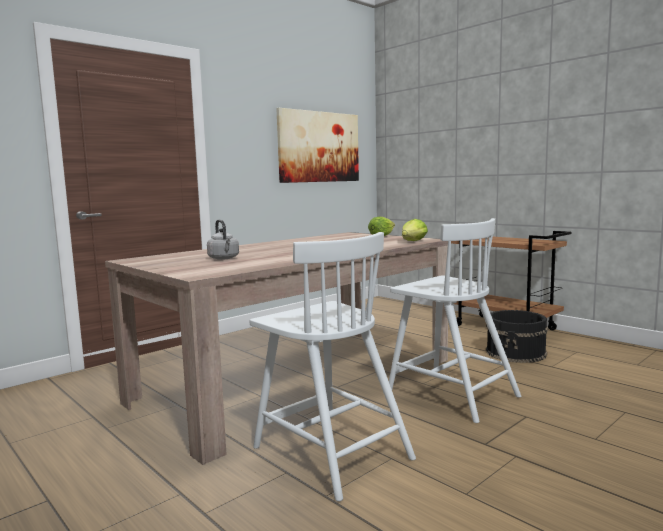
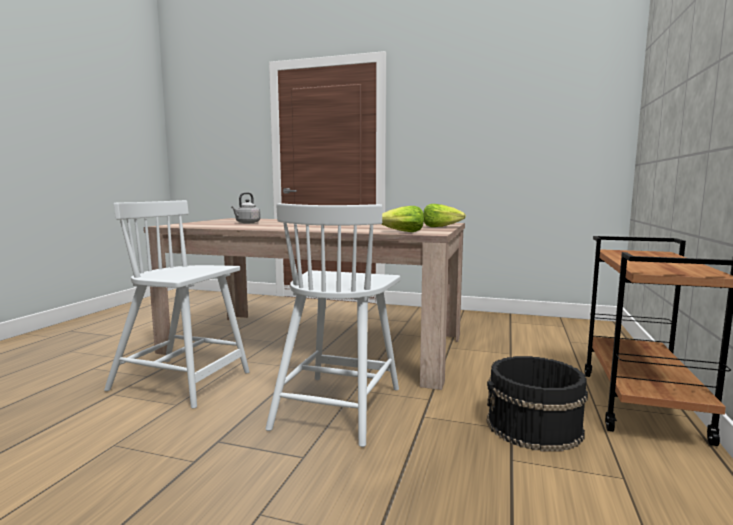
camera: 60 degrees right, 0 degrees up
white chair [250,232,416,502] -> white chair turned 90 degrees clockwise [104,200,250,409]
picture [276,108,359,183] -> none

